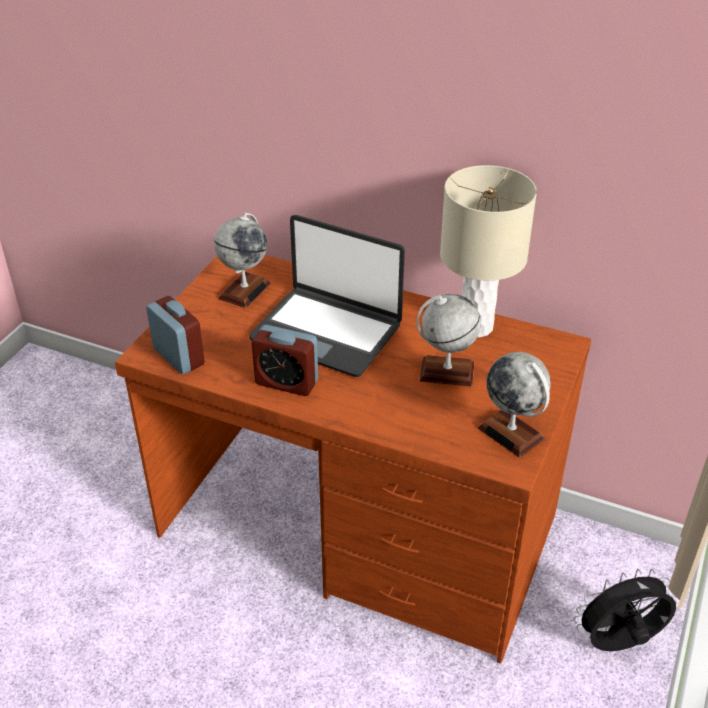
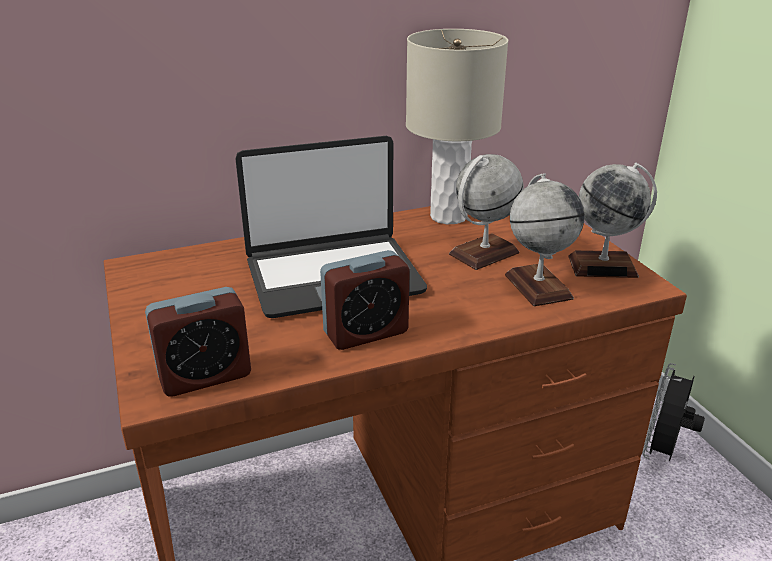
camera: 45 degrees left, 10 degrees down
alarm clock [146,296,205,374] -> alarm clock turned 150 degrees clockwise [145,287,251,397]
globe [214,213,271,308] -> globe moved to [505,173,584,306]

